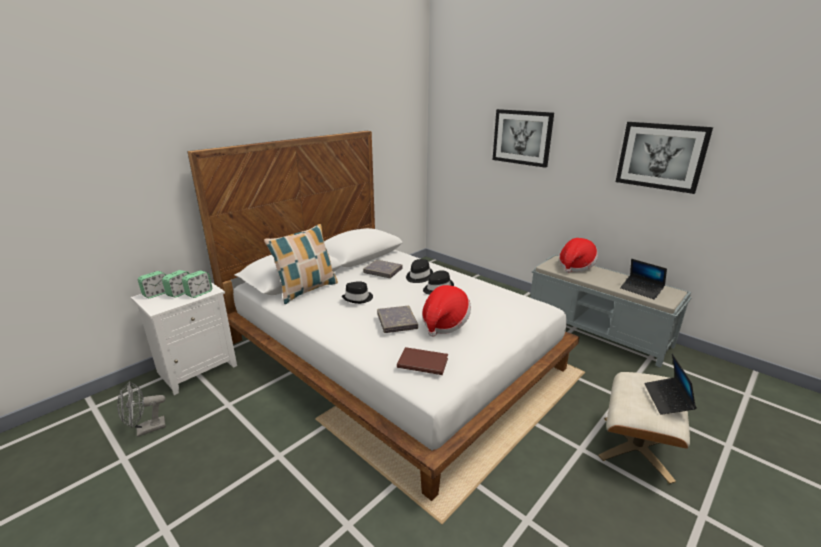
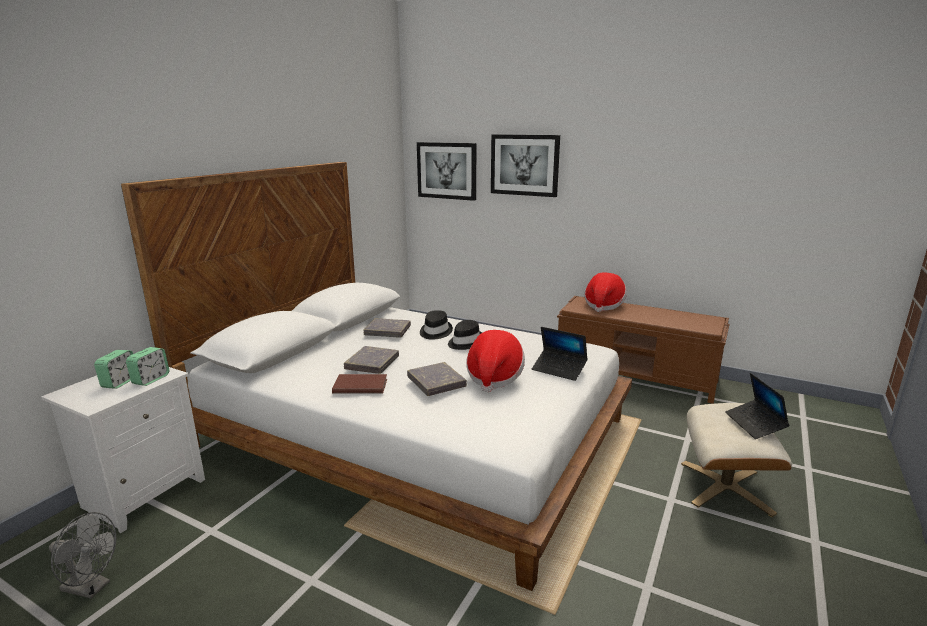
camera: 15 degrees left, 5 degrees down
grey fan [117,381,166,437] -> grey fan turned 120 degrees counterclockwise [49,512,117,599]
alarm clock [138,271,166,298] -> none
pillow [264,224,338,304] -> none
black hat [342,281,373,304] -> grey book [344,346,399,374]
brown book [397,347,448,375] -> brown book moved to [332,374,387,394]
grey bench [530,254,692,368] -> brown bench [557,296,730,404]
picture [616,122,713,194] -> picture moved to [417,142,476,201]
laptop [620,259,667,299] -> laptop moved to [532,327,588,381]

